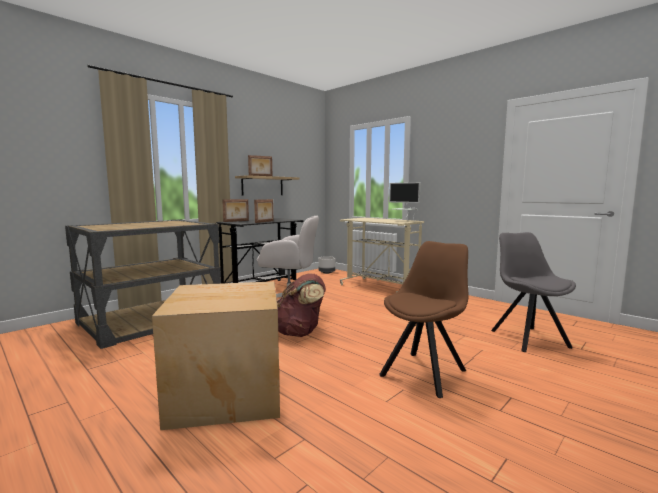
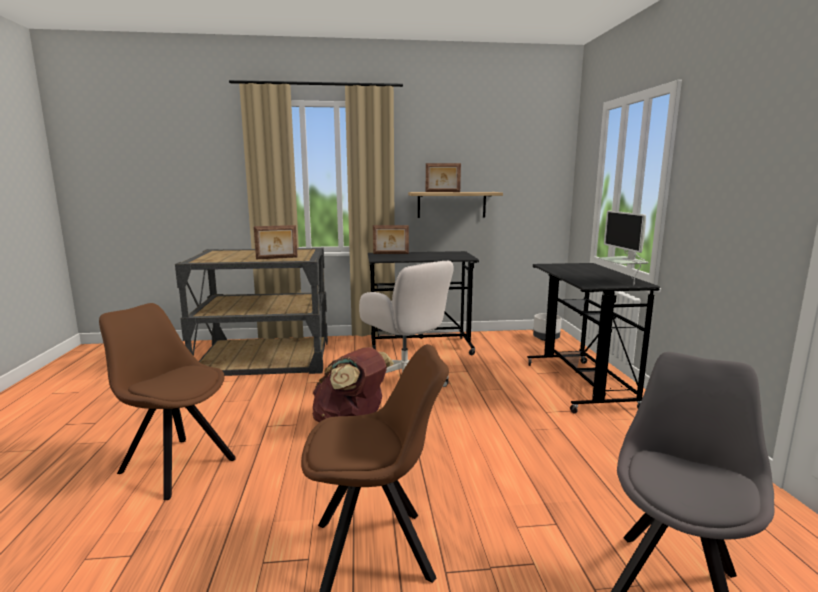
camera: 40 degrees right, 5 degrees up
cardboard box [152,281,280,430] -> brown chair [99,303,236,500]
picture frame [254,199,274,223] -> picture frame moved to [254,225,298,259]
beige desk [340,218,424,293] -> black desk [527,263,660,413]

